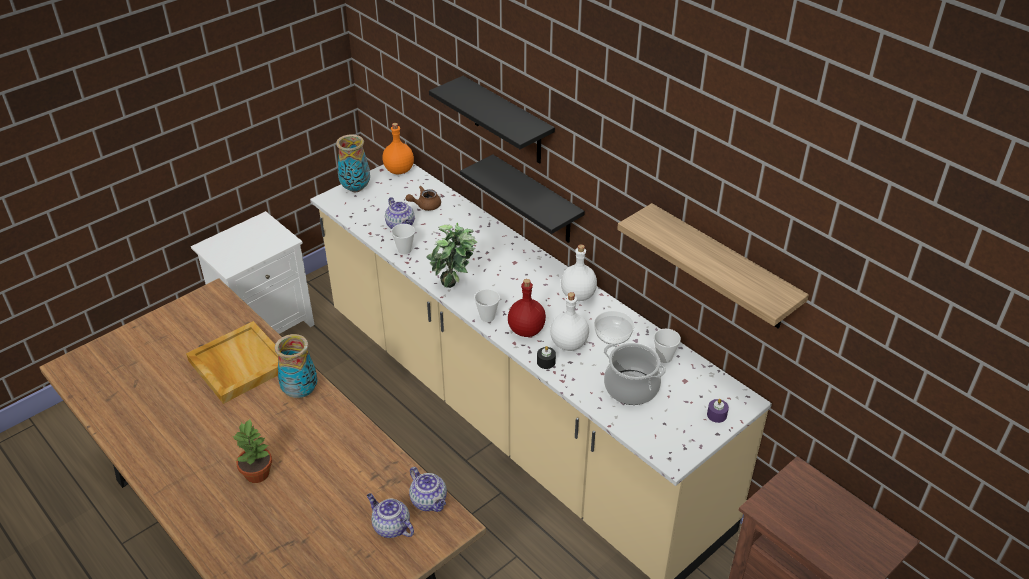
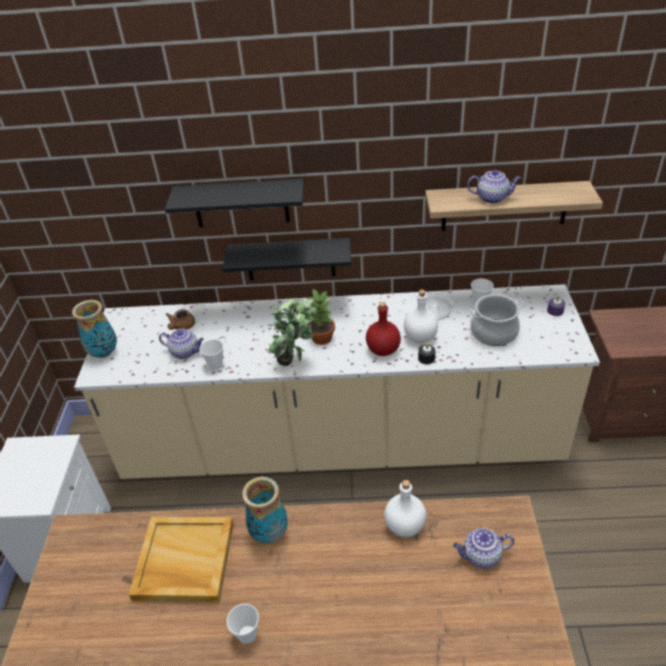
camera: 45 degrees left, 0 degrees up
potted plant [232,419,272,483] -> potted plant moved to [305,289,335,345]
orange bottle [383,123,414,174] -> none
teapot [409,467,447,512] -> teapot moved to [467,170,521,203]
cup [474,289,500,322] -> cup moved to [226,604,259,644]
white bottle [561,244,597,301] -> white bottle moved to [384,480,427,537]

